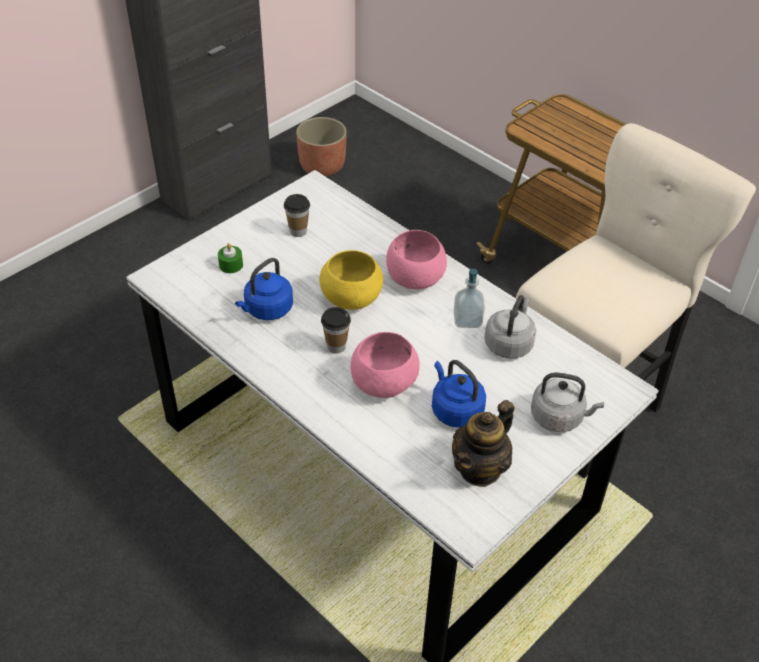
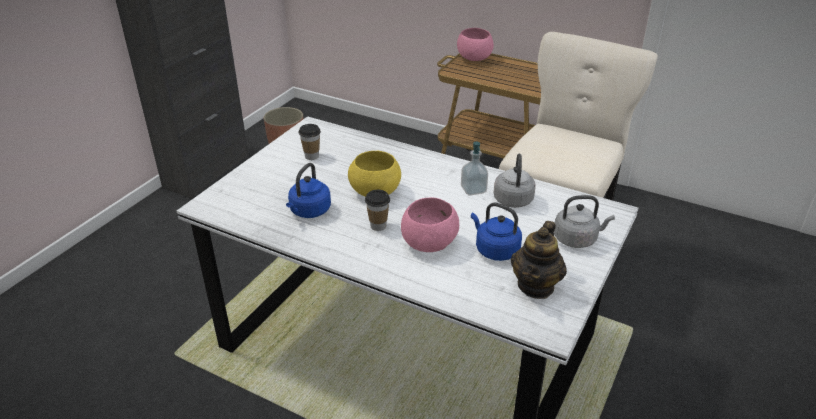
camera: 15 degrees left, 10 degrees down
green candle [218,243,243,273] -> none
pink bowl [386,230,447,289] -> pink bowl moved to [457,28,494,61]

